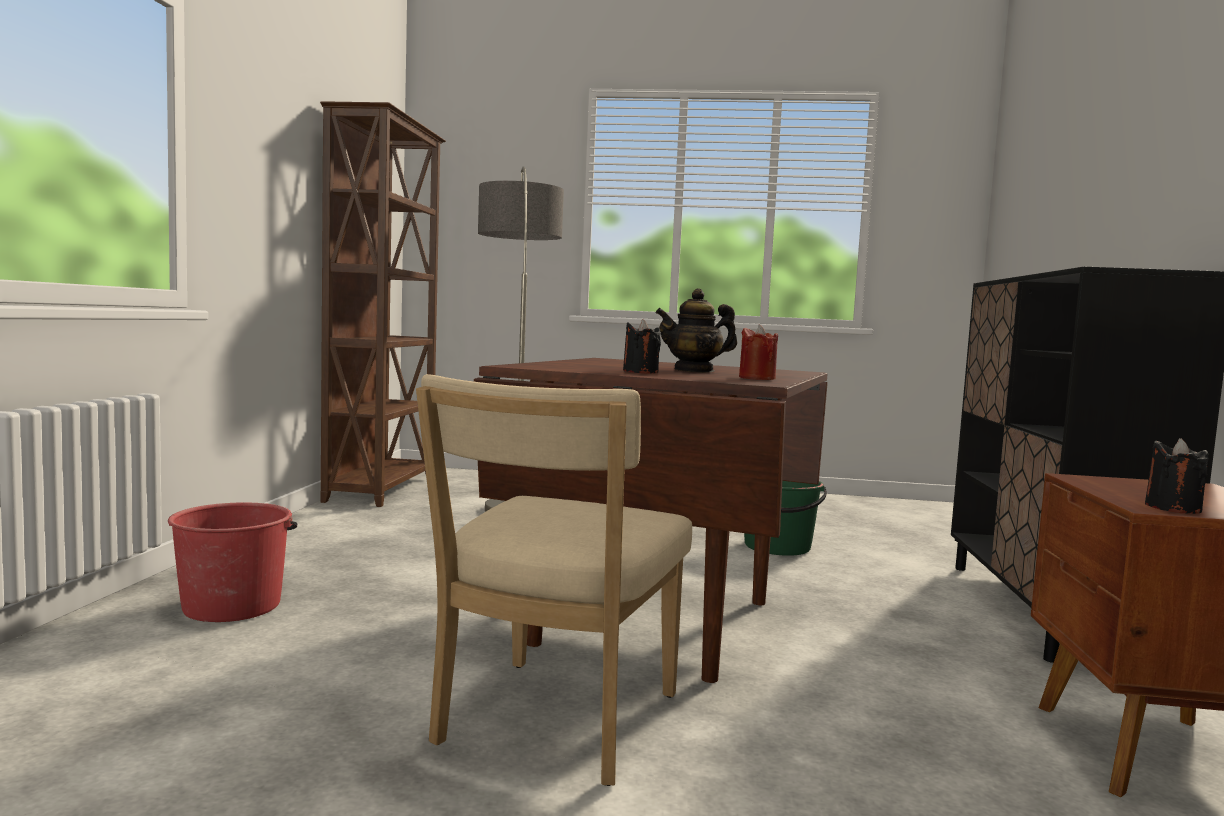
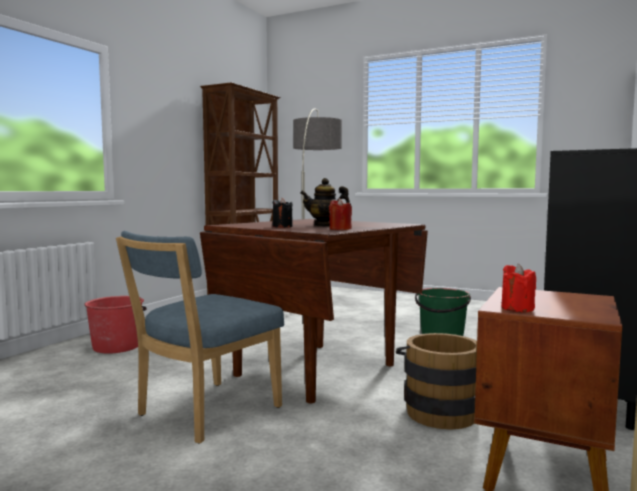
camera: 20 degrees right, 0 degrees up
beige chair [416,374,692,786] -> blue chair [116,231,284,444]
black candle [1145,438,1209,514] -> red candle [501,263,536,312]
none -> brown bucket [396,333,477,430]

